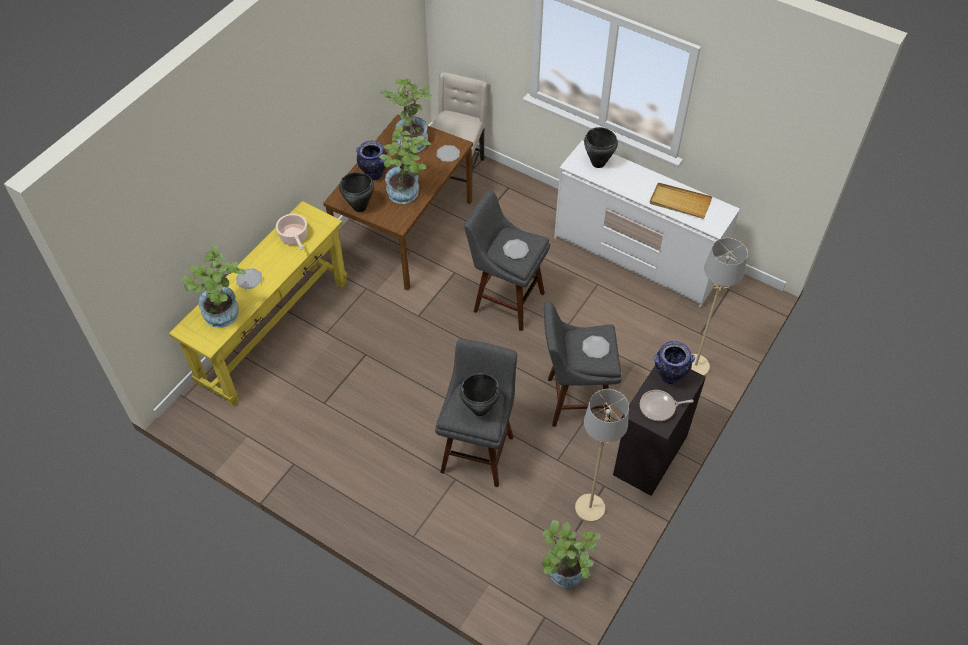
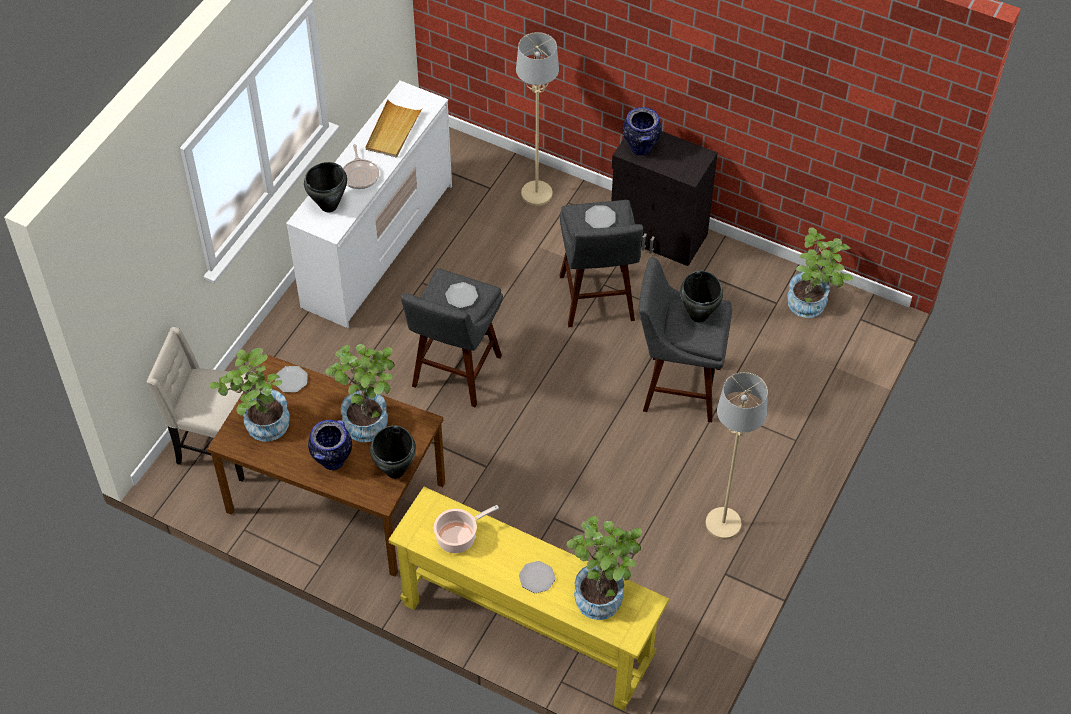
camera: 95 degrees left, 0 degrees up
beige floor lamp [575,389,629,522] -> beige floor lamp moved to [706,372,768,539]
frying pan [640,390,694,421] -> frying pan moved to [343,144,379,189]

